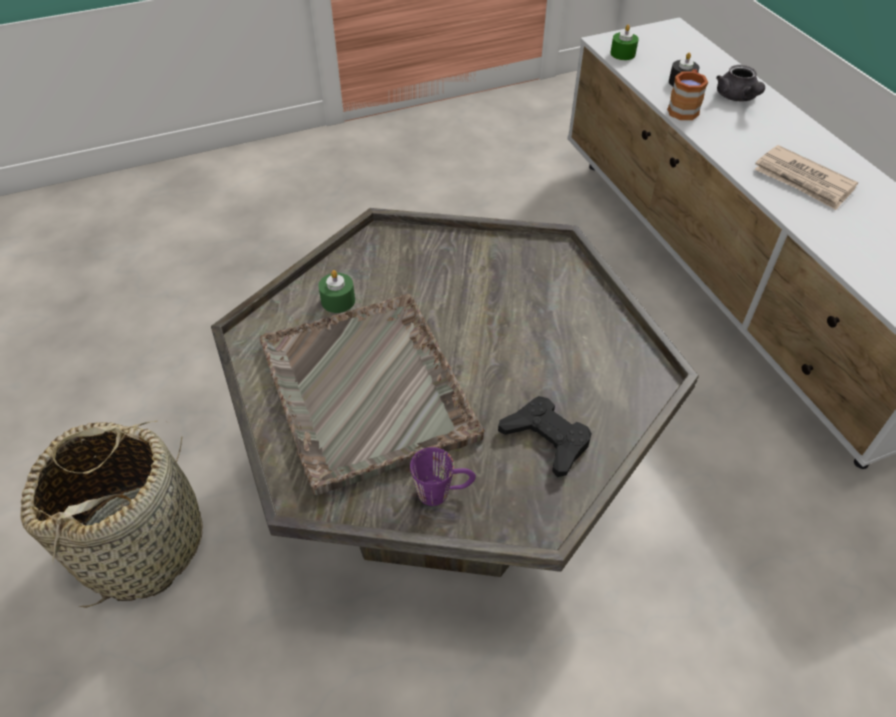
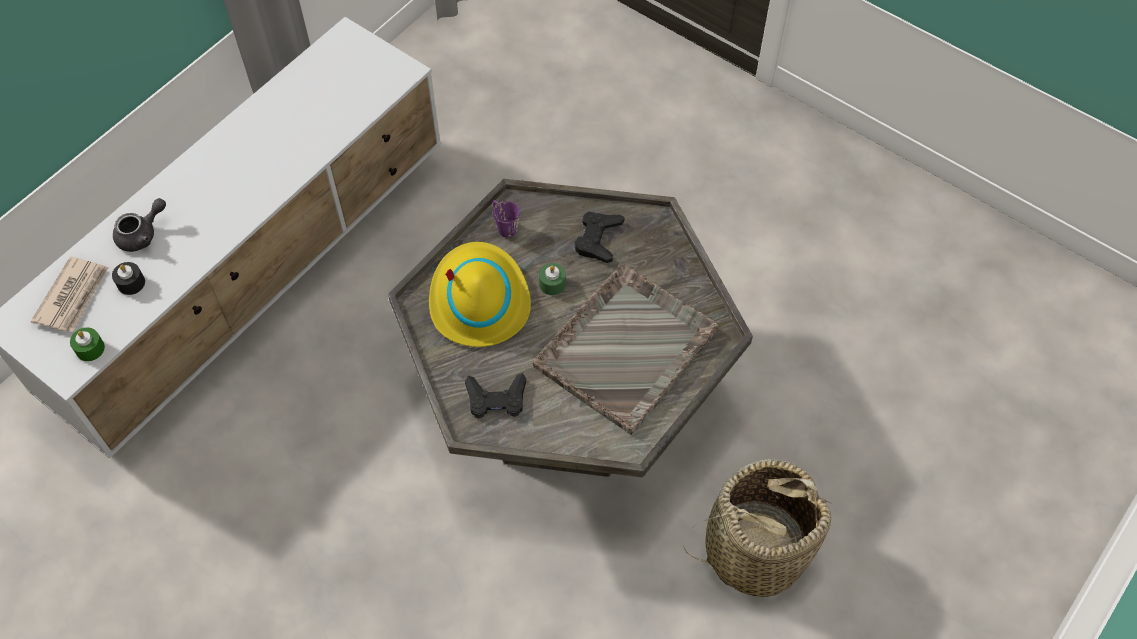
camera: 120 degrees left, 10 degrees up
green candle [318,270,355,313] -> green candle moved to [539,263,566,295]
purple mug [410,447,476,506] -> purple mug moved to [493,200,520,238]
brown mug [667,69,708,120] -> none
newspaper [754,145,858,210] -> newspaper moved to [31,257,109,332]
none -> yellow hat [429,242,531,347]
none -> black game controller [465,373,526,418]

